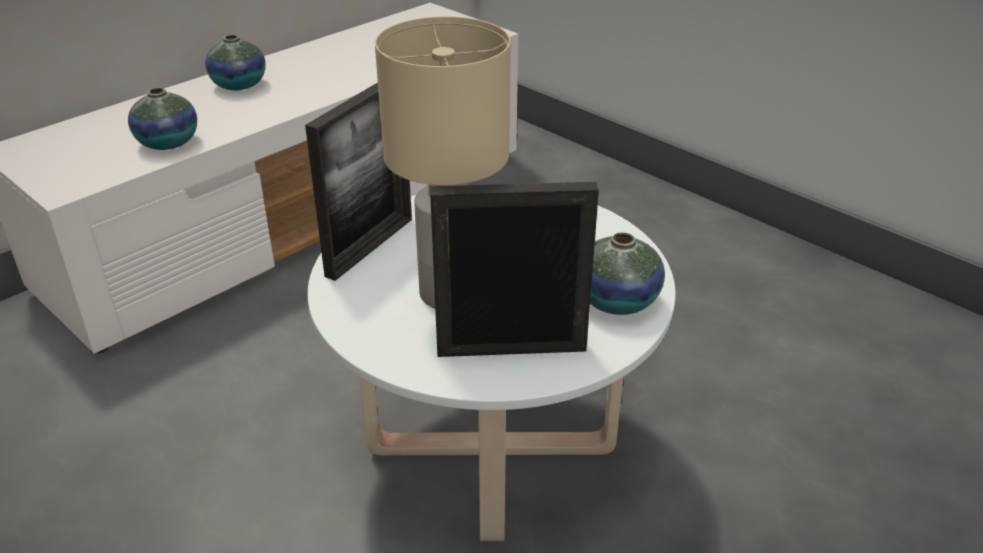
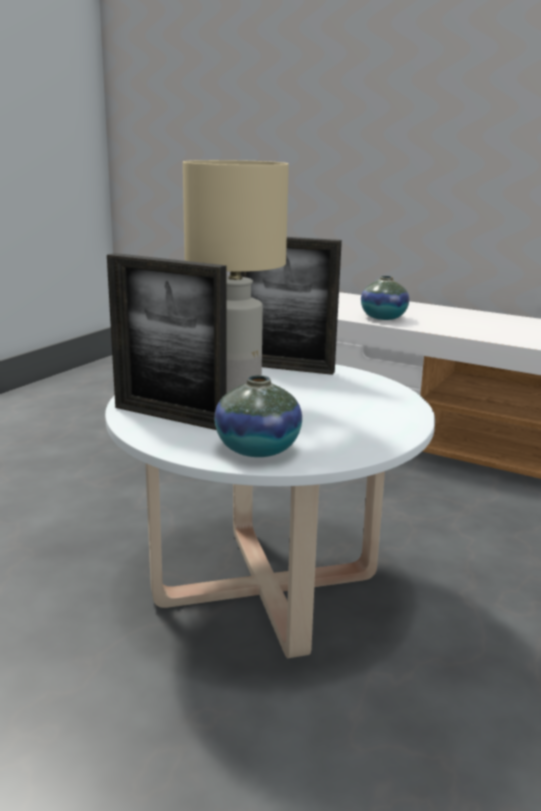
camera: 75 degrees right, 15 degrees down
vase [205,35,266,90] -> none
picture frame [430,182,599,357] -> picture frame turned 135 degrees clockwise [107,253,227,430]

